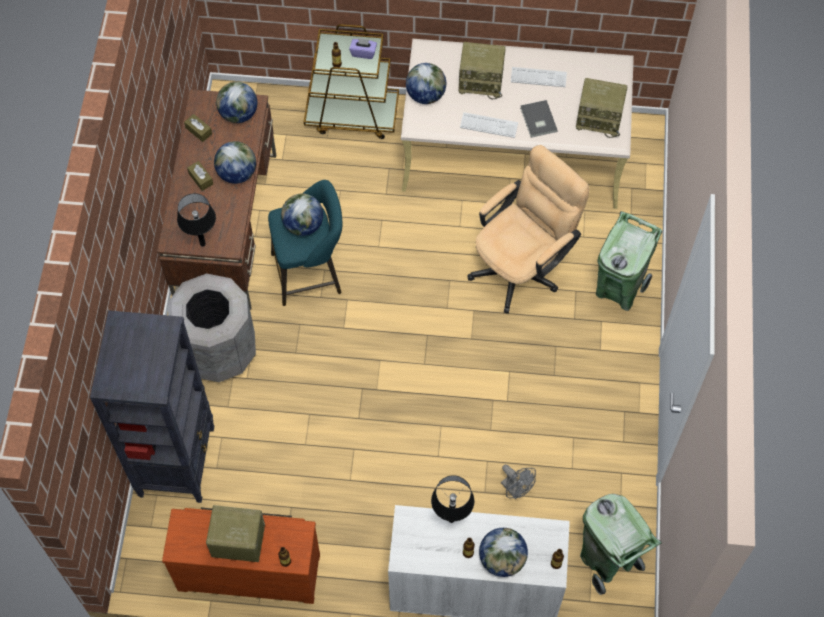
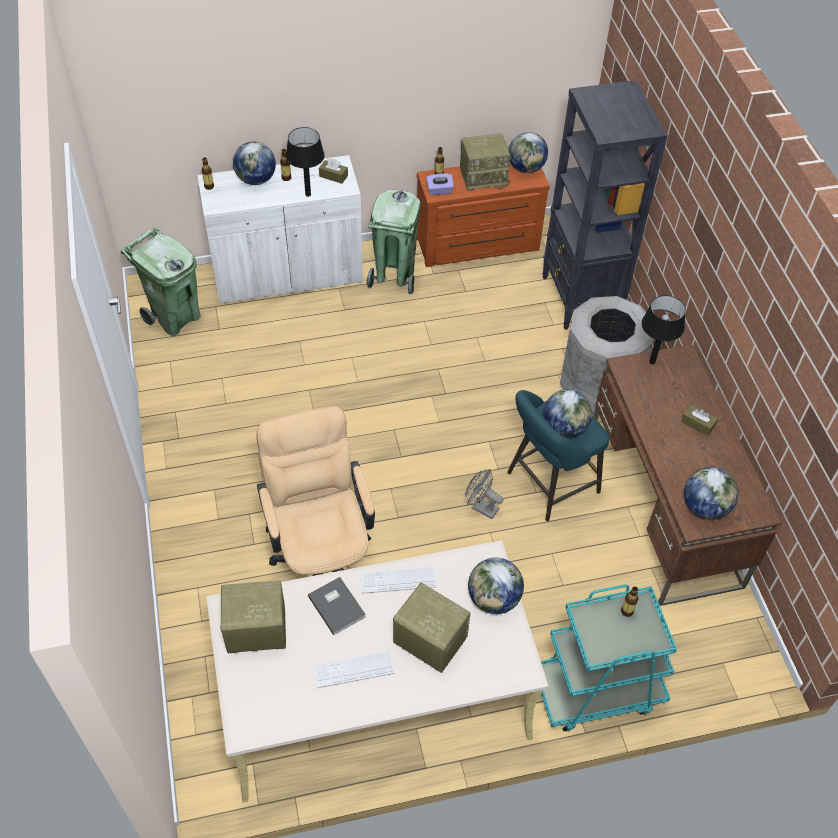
camera: 160 degrees right, 10 degrees down
brown tissue box [184,114,212,142] -> brown tissue box moved to [319,158,348,184]
globe [214,141,256,184] -> globe moved to [509,132,548,173]
brown cart [304,24,399,139] -> turquoise cart [541,585,677,732]
purple tissue box [349,38,377,59] -> purple tissue box moved to [426,173,454,195]
radio [459,42,506,99] -> radio turned 45 degrees clockwise [393,582,471,673]
beige office chair [468,145,589,313] -> beige office chair turned 135 degrees clockwise [256,406,375,576]
grey fan [501,464,536,499] -> grey fan moved to [465,469,503,519]
green trash can [596,211,662,311] -> green trash can moved to [366,190,421,295]

